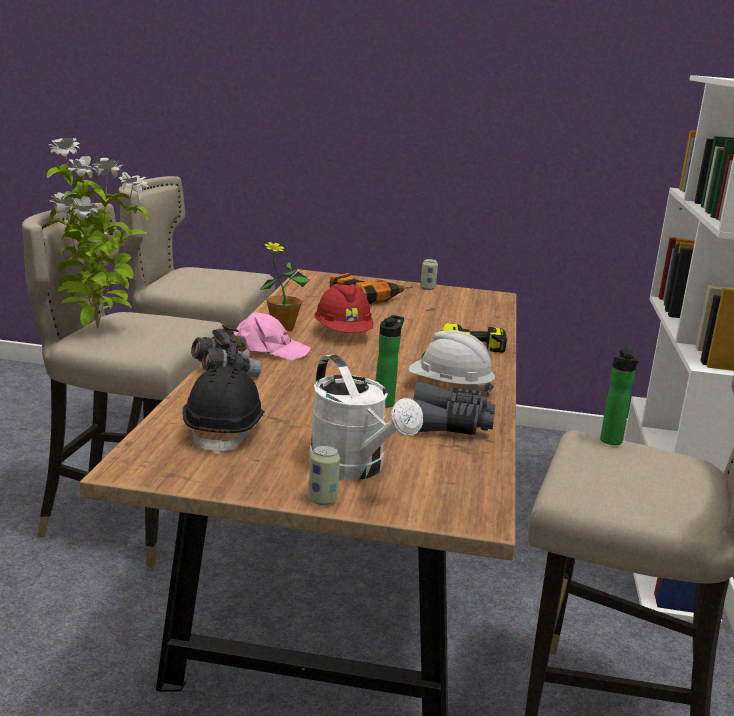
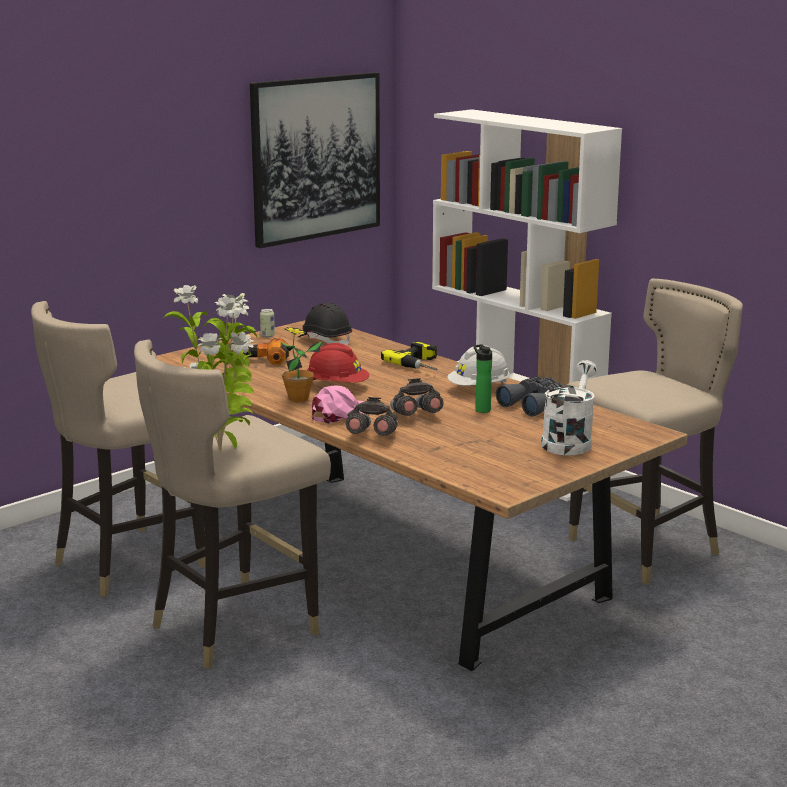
camera: 50 degrees left, 0 degrees up
black hard hat [183,366,265,455] -> black hard hat moved to [298,303,352,346]
can [308,445,340,505] -> none
white watering can [309,354,423,480] -> white watering can turned 75 degrees counterclockwise [541,360,598,455]
bottle [600,348,639,445] -> none
none -> picture [250,72,380,248]
none -> grey binoculars [390,378,444,416]

